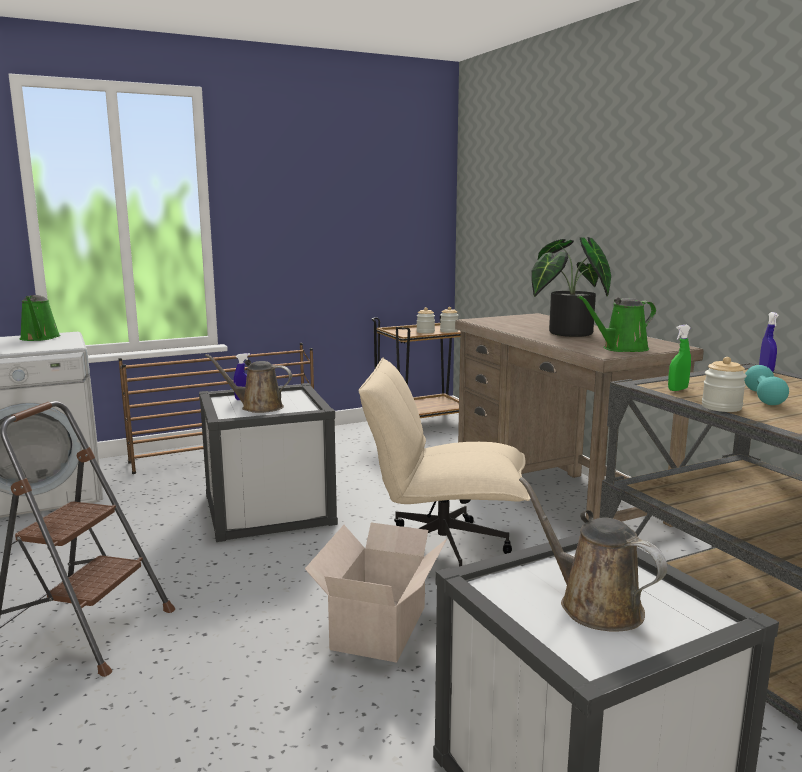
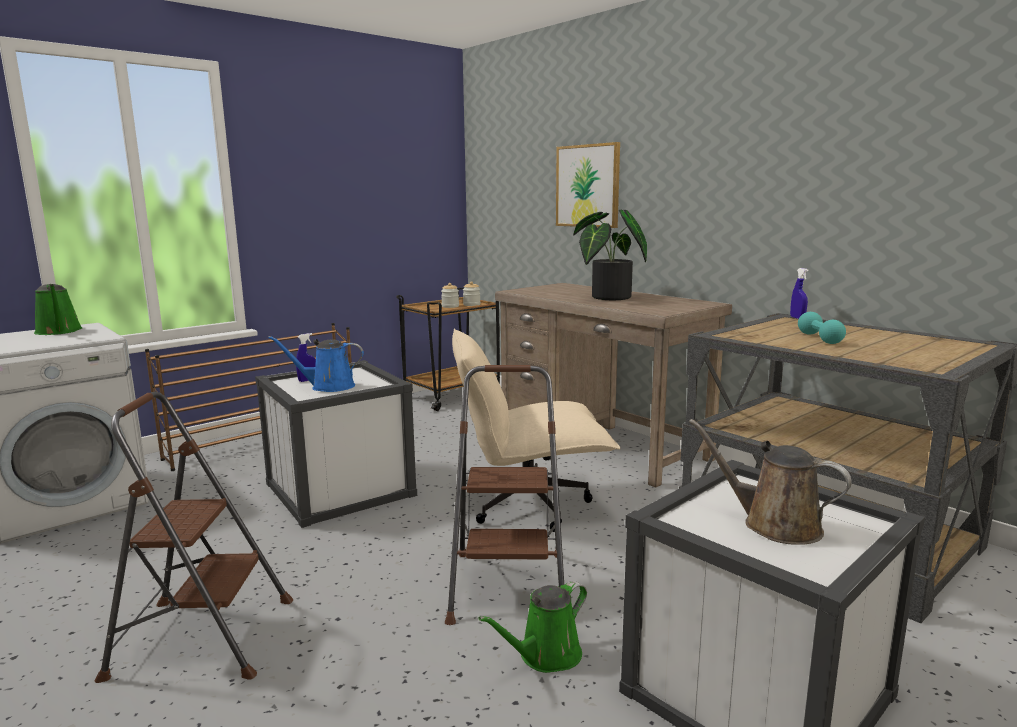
camera: 15 degrees left, 0 degrees up
brown watering can [205,354,292,413] -> blue watering can [268,336,364,392]
cardboard box [305,523,447,663] -> brown step ladder [445,365,564,625]
green watering can [577,295,656,352] -> green watering can moved to [478,581,587,673]
green spray bottle [668,325,691,391] -> none
jar [702,357,747,412] -> none
none -> picture [556,142,620,228]

